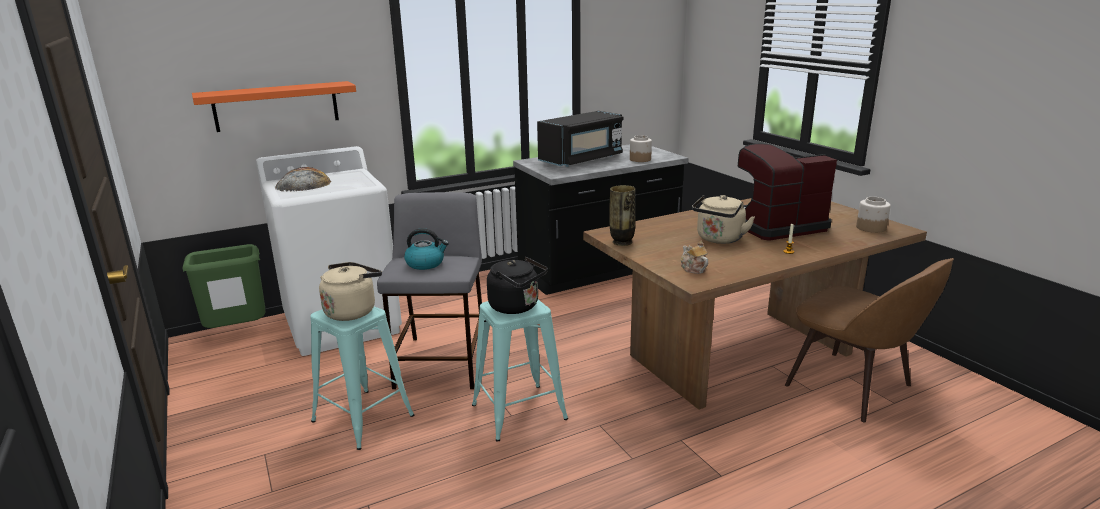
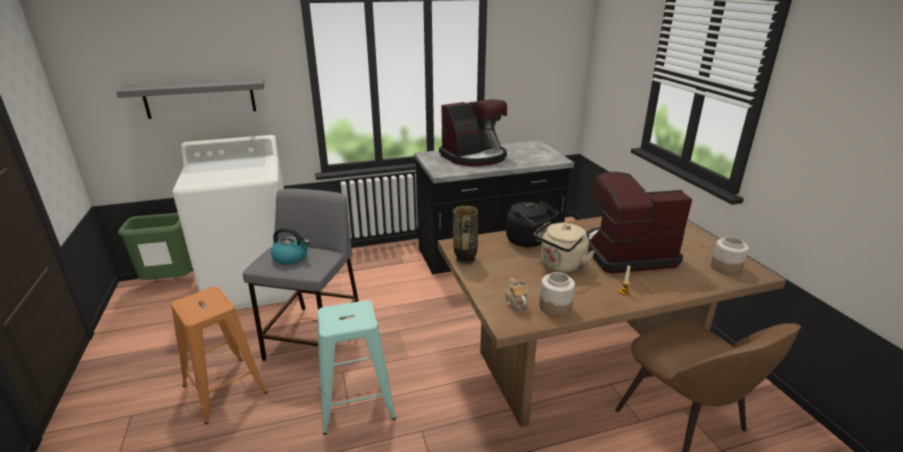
camera: 10 degrees right, 5 degrees up
orange shelf [192,81,356,132] -> grey shelf [116,77,265,119]
bread [275,167,331,191] -> none
turquoise stool [310,306,414,450] -> orange stool [171,287,267,424]
beige kettle [319,262,382,321] -> none
black kettle [487,257,548,314] -> black kettle moved to [506,201,559,247]
black microwave [537,111,624,167] -> coffee machine [439,99,507,166]
jar [630,135,652,162] -> jar moved to [539,272,575,317]

